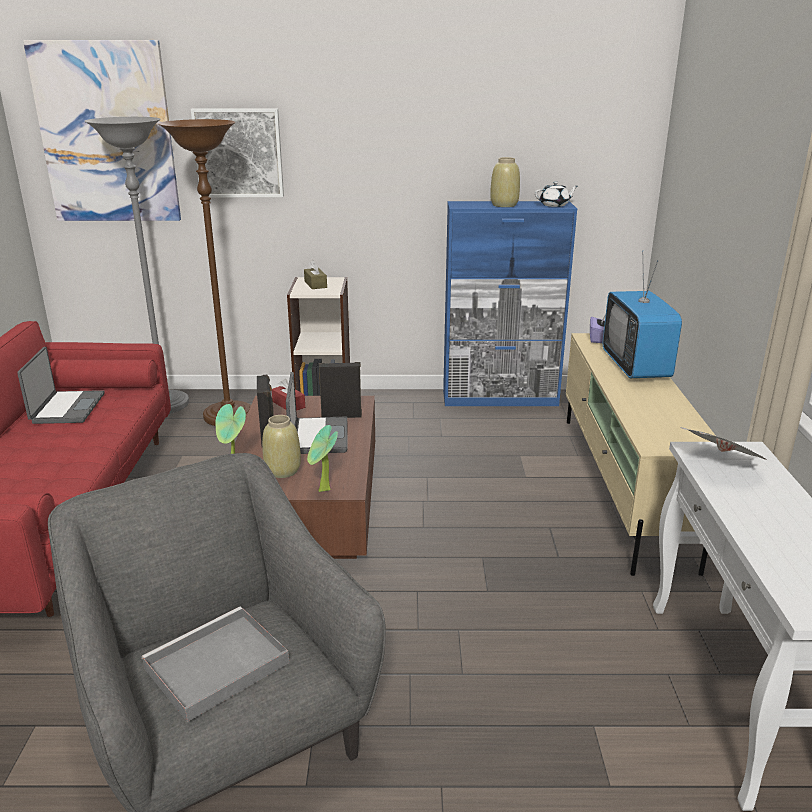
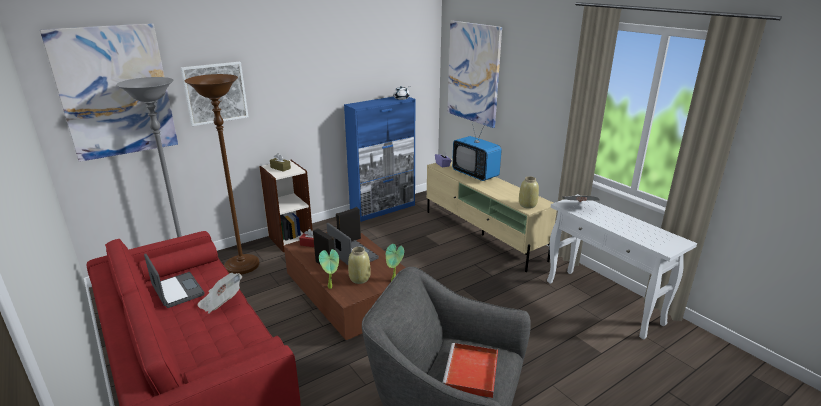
camera: 35 degrees left, 0 degrees up
grey tray [141,606,289,722] -> red tray [443,343,498,398]
beige vase [490,157,520,207] -> beige vase moved to [519,176,539,209]
none -> newspaper [197,273,242,314]
none -> picture [448,21,502,128]

